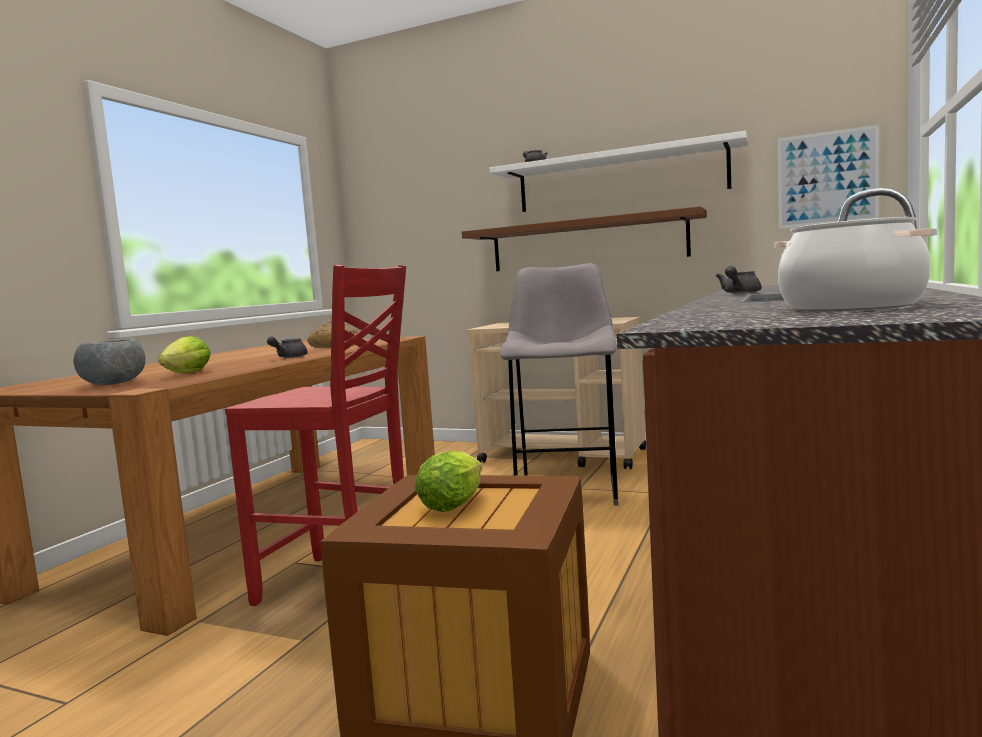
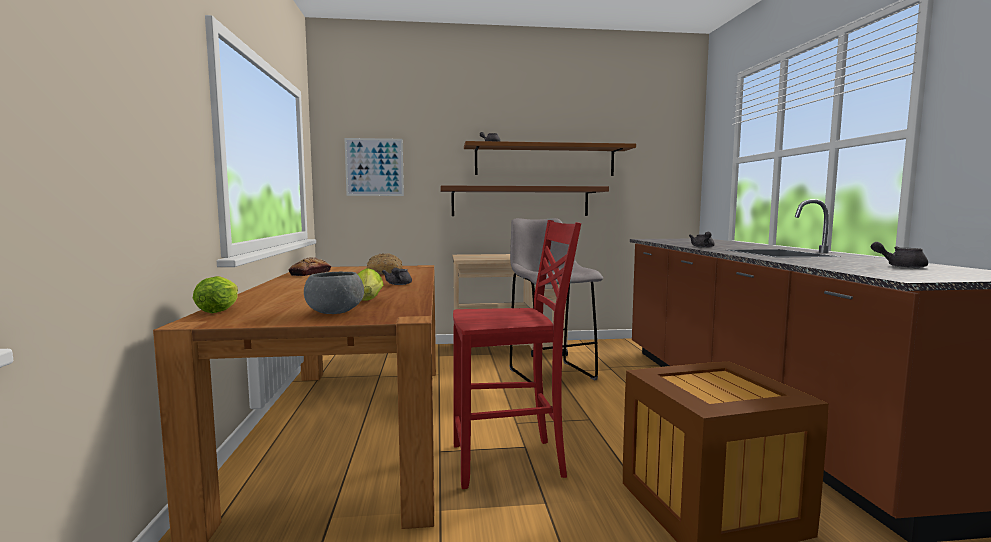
camera: 30 degrees left, 0 degrees up
lettuce [415,451,482,512] -> lettuce moved to [193,276,238,313]
white shelf [489,131,749,212] -> brown shelf [464,141,636,176]
cooking pot [774,217,937,311] -> grey teapot [871,242,928,268]
picture [777,125,879,229] -> picture moved to [344,138,404,196]
none -> bread [289,257,331,276]

